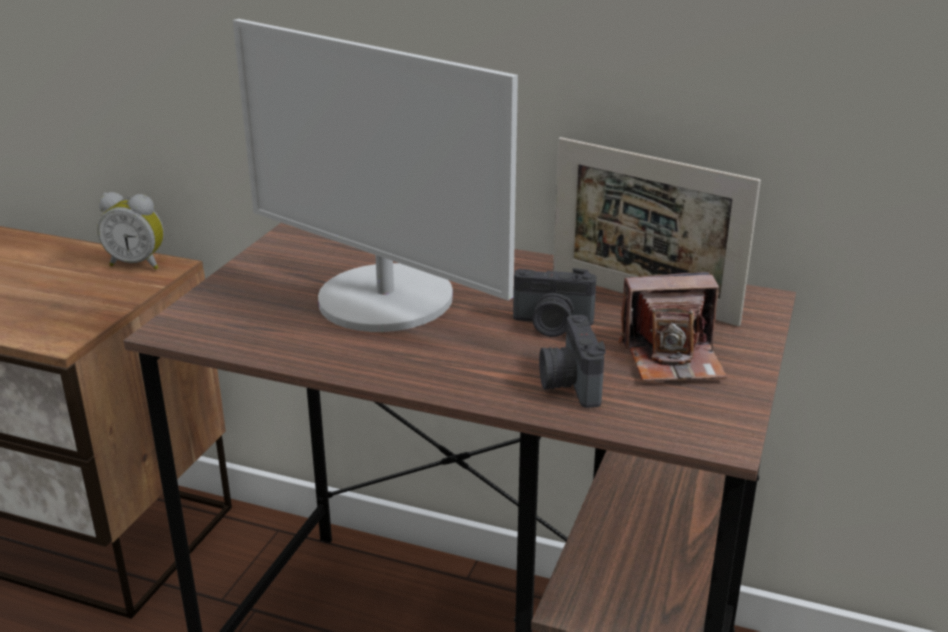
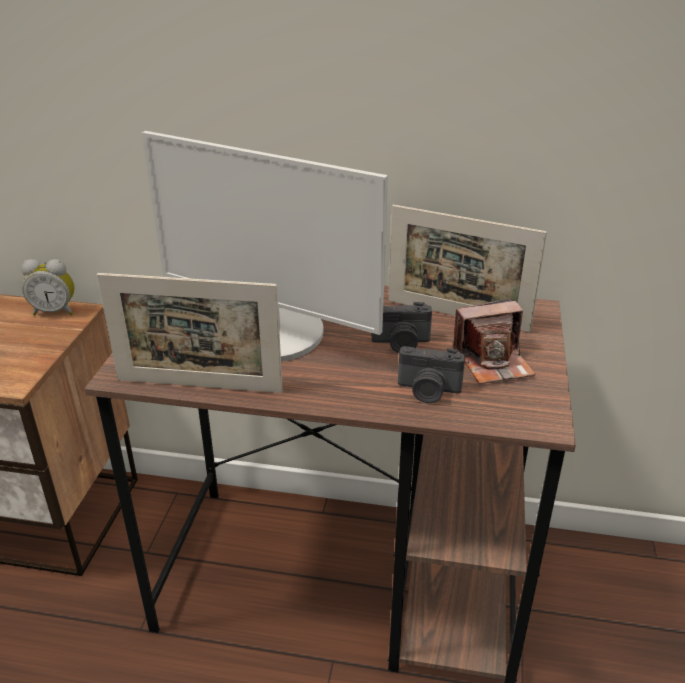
camera: 10 degrees left, 5 degrees up
camera [539,315,606,408] -> camera turned 60 degrees counterclockwise [398,346,465,403]
none -> picture frame [96,273,283,393]

